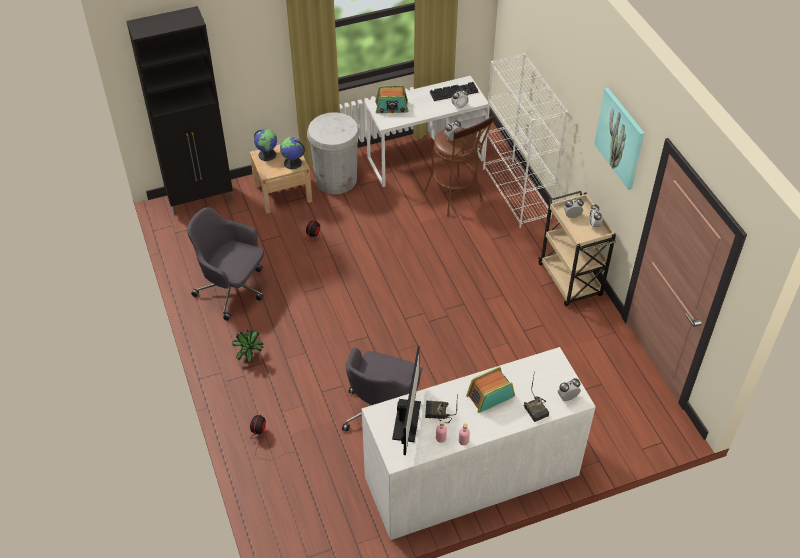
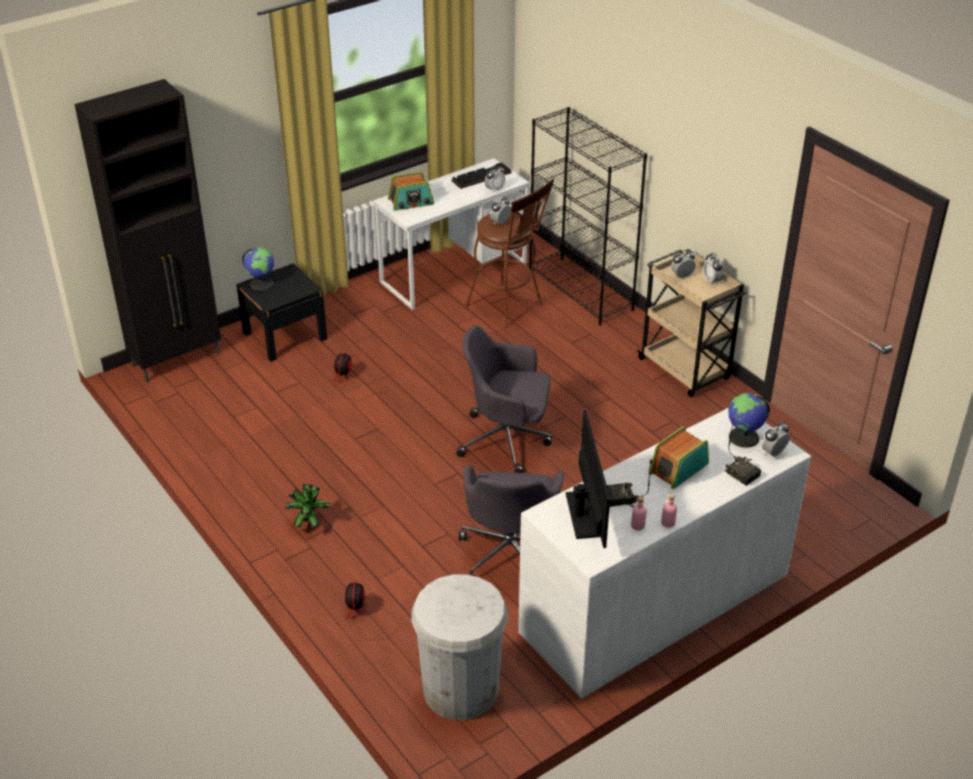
camera: 15 degrees left, 10 degrees down
grey office chair [187,207,264,321] -> grey office chair moved to [456,325,552,473]
beige nightstand [250,144,312,214] -> black nightstand [236,263,327,362]
globe [280,137,305,169] -> globe moved to [728,393,770,448]
white trash can [307,112,360,194] -> white trash can moved to [411,574,508,720]
white bookcase [483,53,568,228] -> black bookcase [529,107,647,325]
picture [594,88,645,190] -> none

